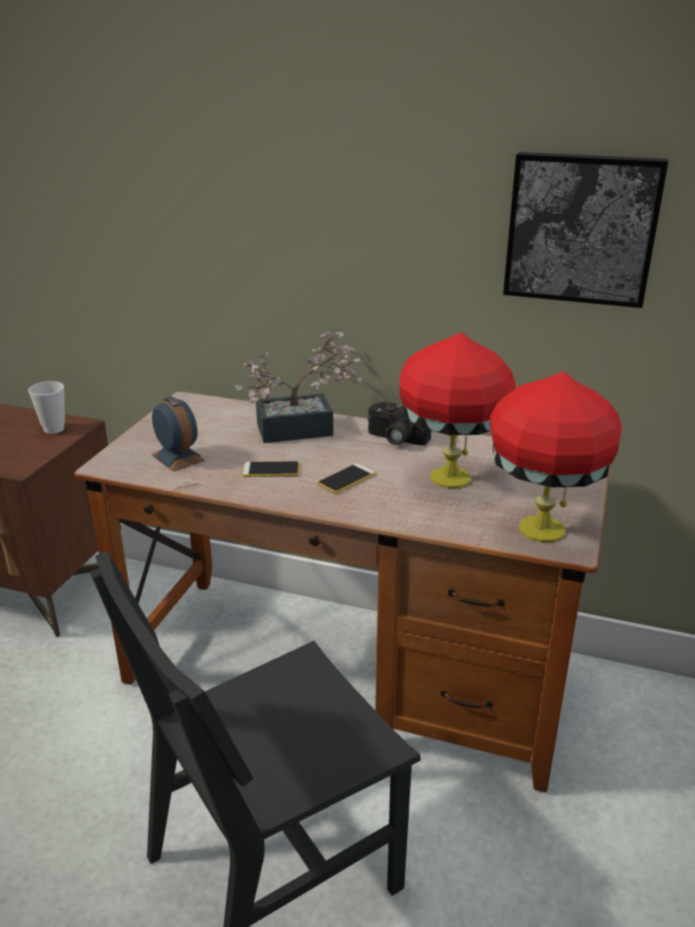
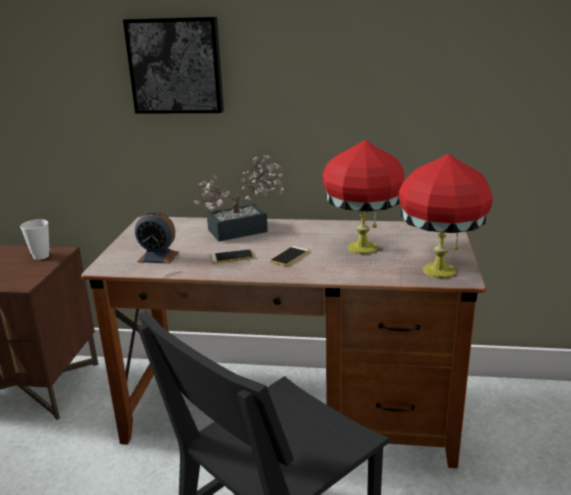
camera: 10 degrees left, 5 degrees down
alarm clock [151,397,205,472] -> alarm clock turned 150 degrees clockwise [135,210,179,264]
camera [368,402,431,445] -> none
picture [503,152,668,308] -> picture moved to [123,16,224,114]

